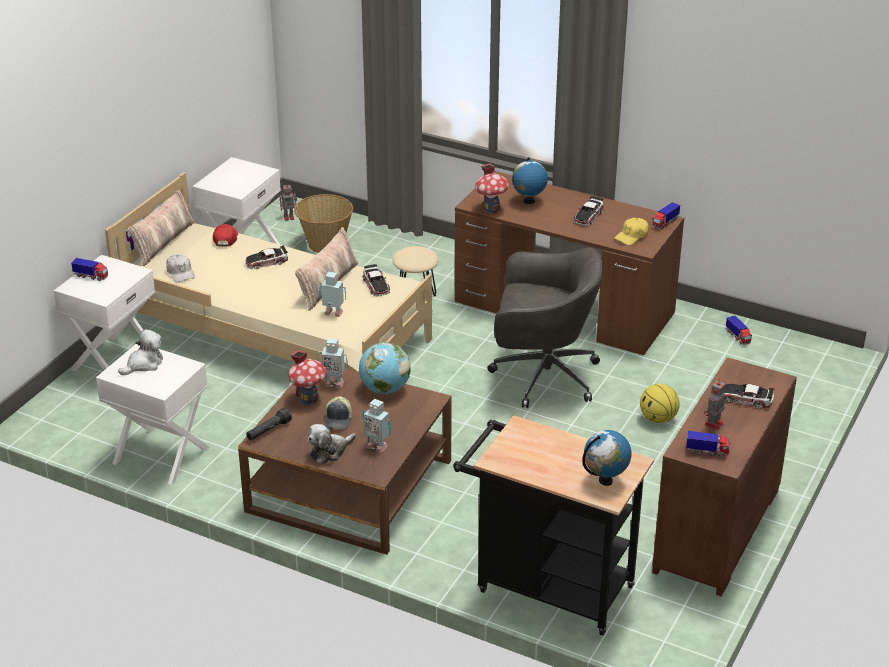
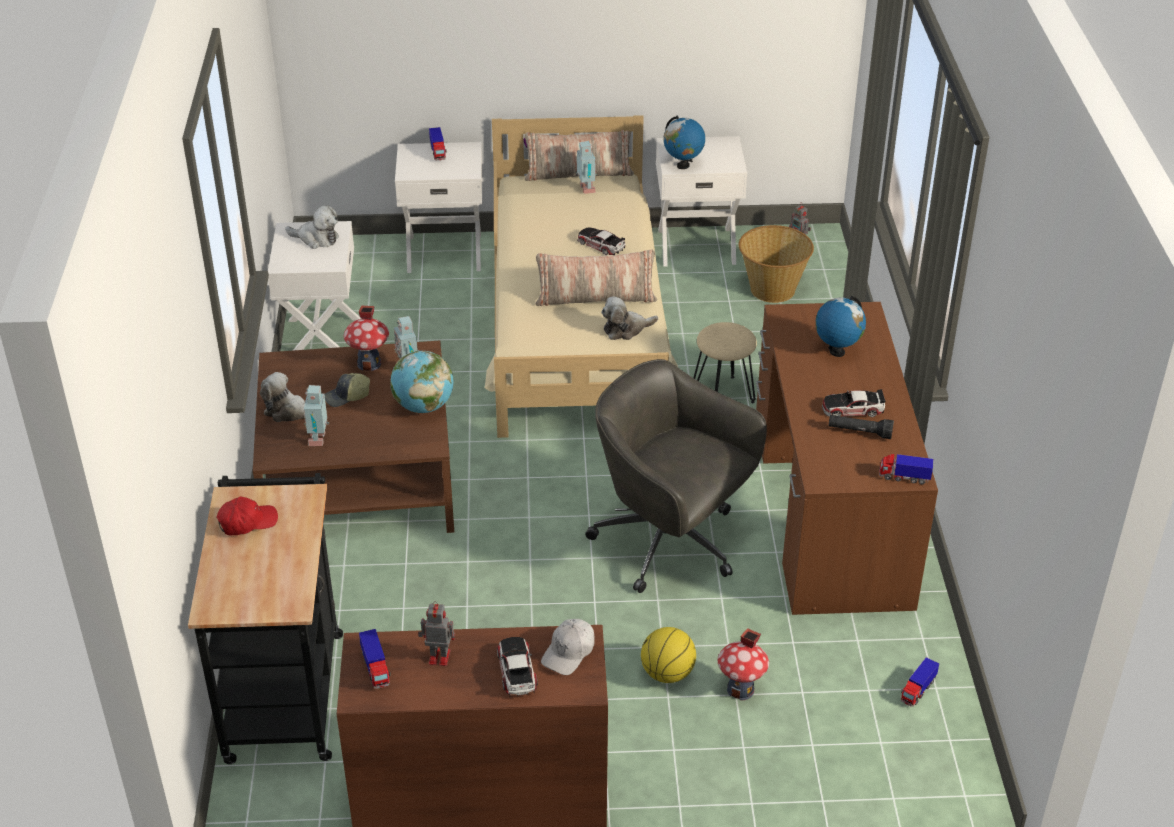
camera: 60 degrees right, 5 degrees up
white cap [166,254,195,282] -> white cap moved to [541,619,595,675]
red cap [213,224,238,247] -> red cap moved to [216,496,278,535]
black flashlight [246,408,292,441] -> black flashlight moved to [829,415,894,439]
toy robot [319,271,346,317] -> toy robot moved to [576,141,596,194]
toy car [363,264,390,296] -> plush toy [601,296,658,340]
toy house [475,163,509,214] -> toy house moved to [718,628,769,700]
grey office chair [487,247,603,408] -> grey office chair turned 150 degrees clockwise [585,359,767,593]
globe [582,430,632,486] -> globe moved to [663,115,705,169]
yellow cap [615,218,649,245] -> none

